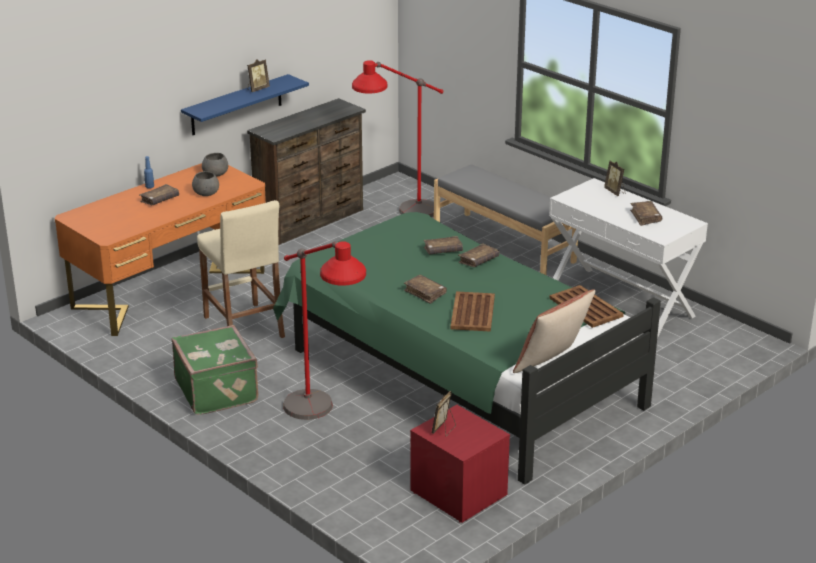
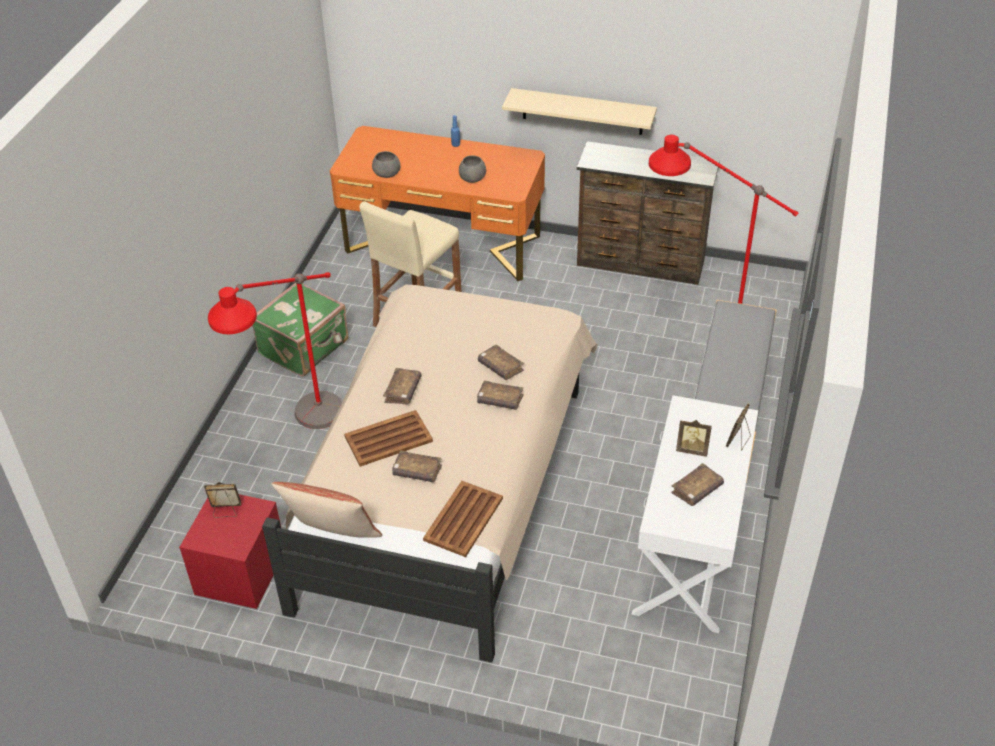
camera: 60 degrees right, 15 degrees up
brown book [139,184,179,205] -> brown book moved to [392,451,442,483]
blue shelf [181,74,309,135] -> beige shelf [502,88,657,135]
grey bowl [202,153,228,177] -> grey bowl moved to [372,151,400,178]
picture frame [247,59,270,92] -> picture frame moved to [676,420,712,457]
green bed [273,212,661,485] -> beige bed [262,285,598,663]

